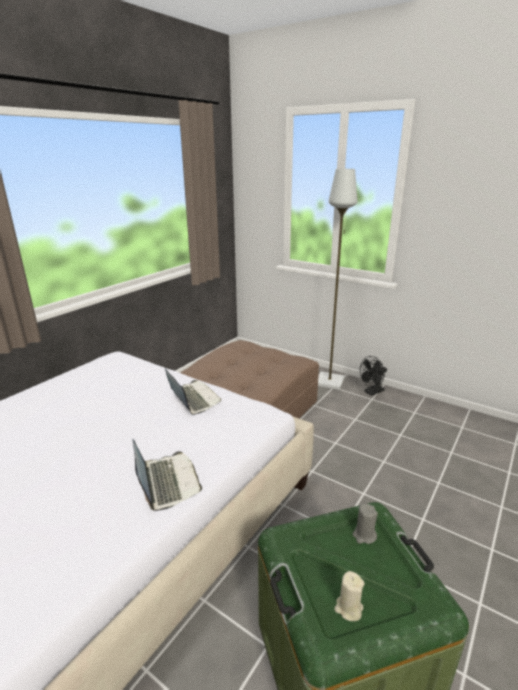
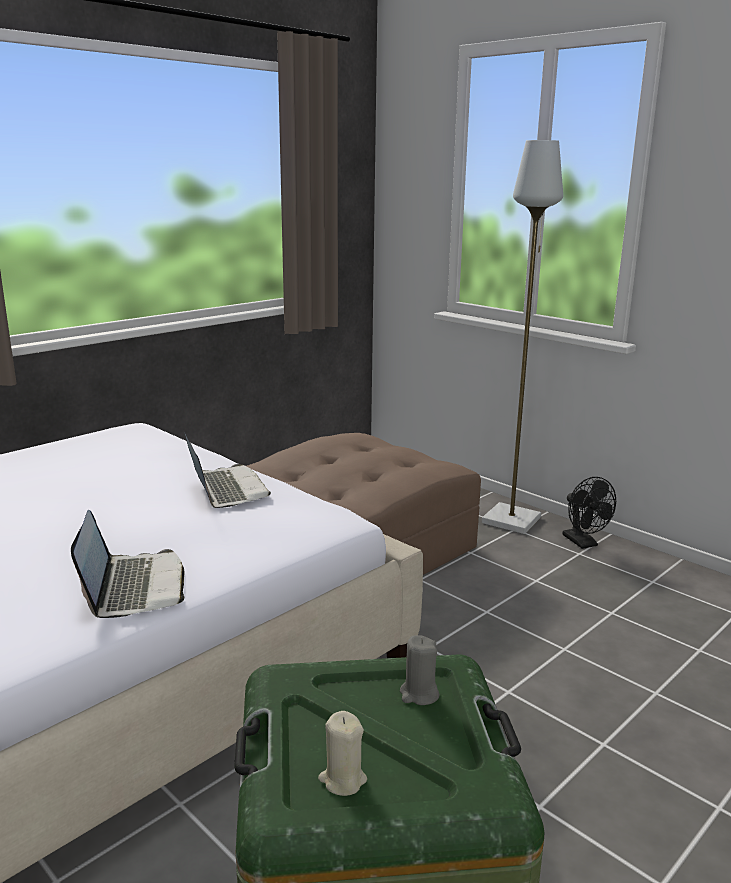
camera: 10 degrees right, 5 degrees down
black fan [360,356,387,396] -> black fan turned 90 degrees counterclockwise [562,477,616,549]

